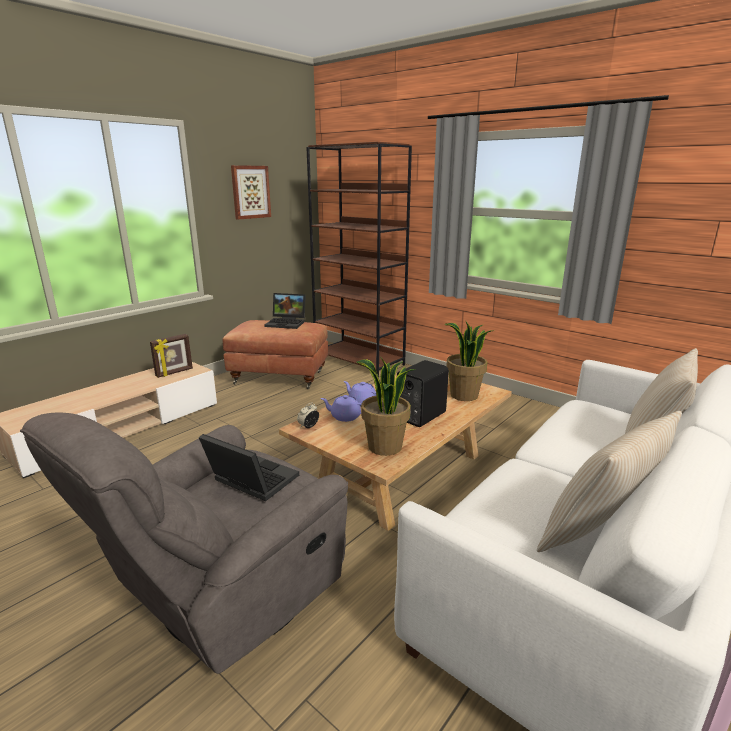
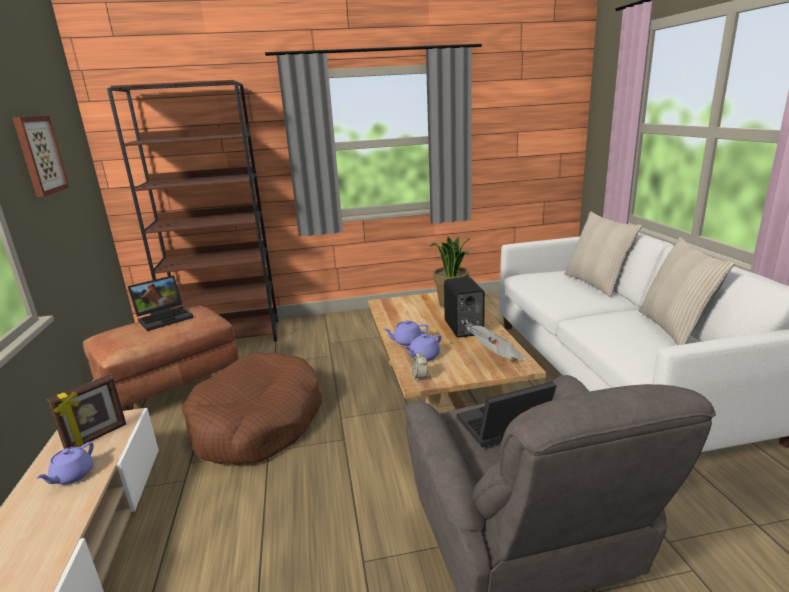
camera: 50 degrees left, 0 degrees up
picture frame [150,334,193,378] -> picture frame turned 45 degrees clockwise [47,375,126,449]
potted plant [356,358,416,456] -> newspaper [467,325,527,361]
none -> purple teapot [36,442,94,484]
none -> brown dog bed [182,352,322,465]

